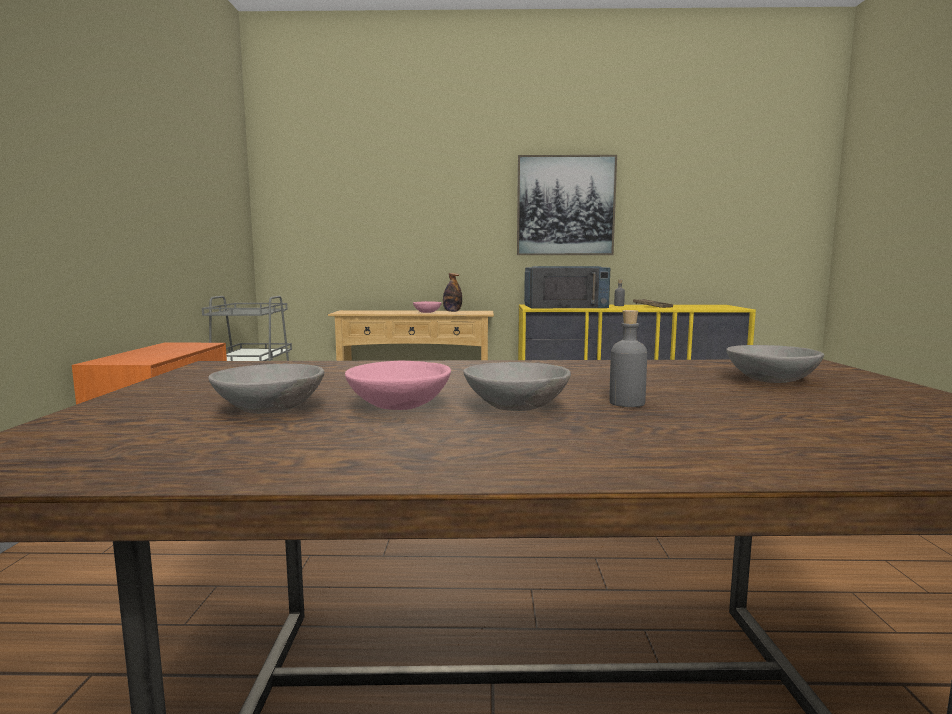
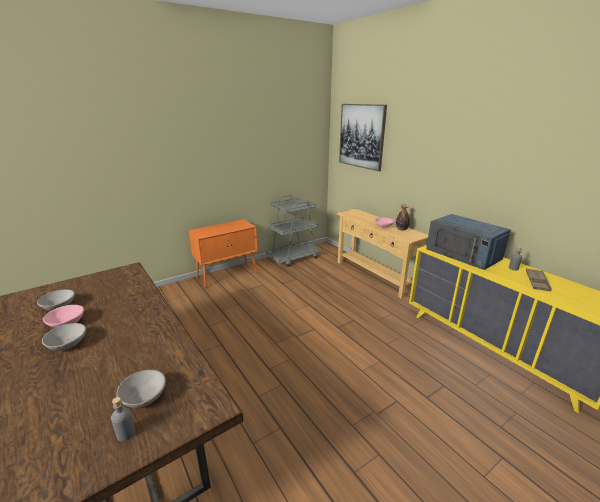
camera: 55 degrees right, 15 degrees up
picture [517,155,617,255] -> picture moved to [339,104,387,171]
grey bottle [610,310,647,407] -> grey bottle moved to [111,397,135,441]

